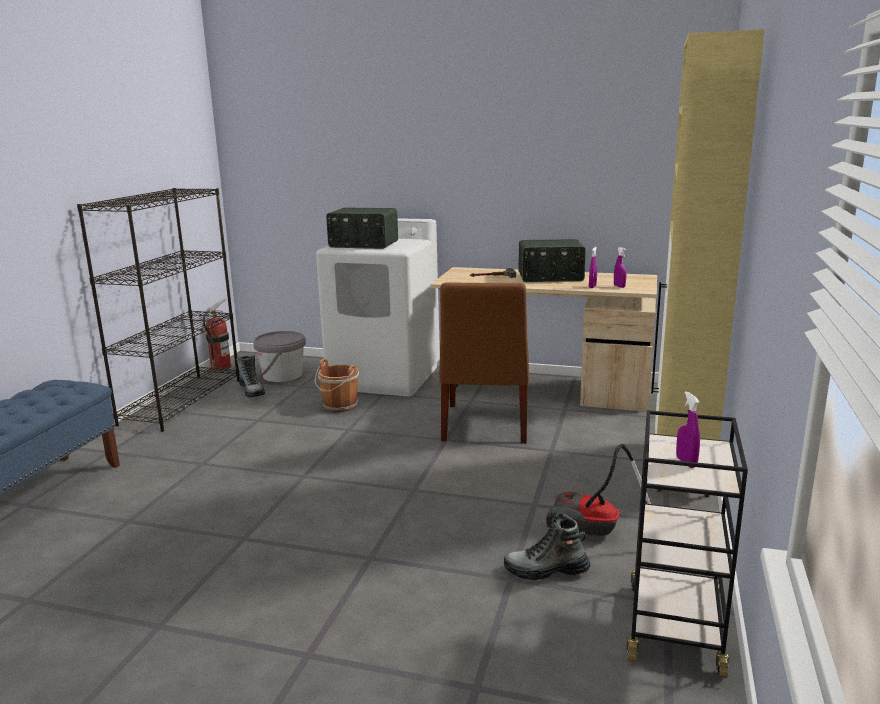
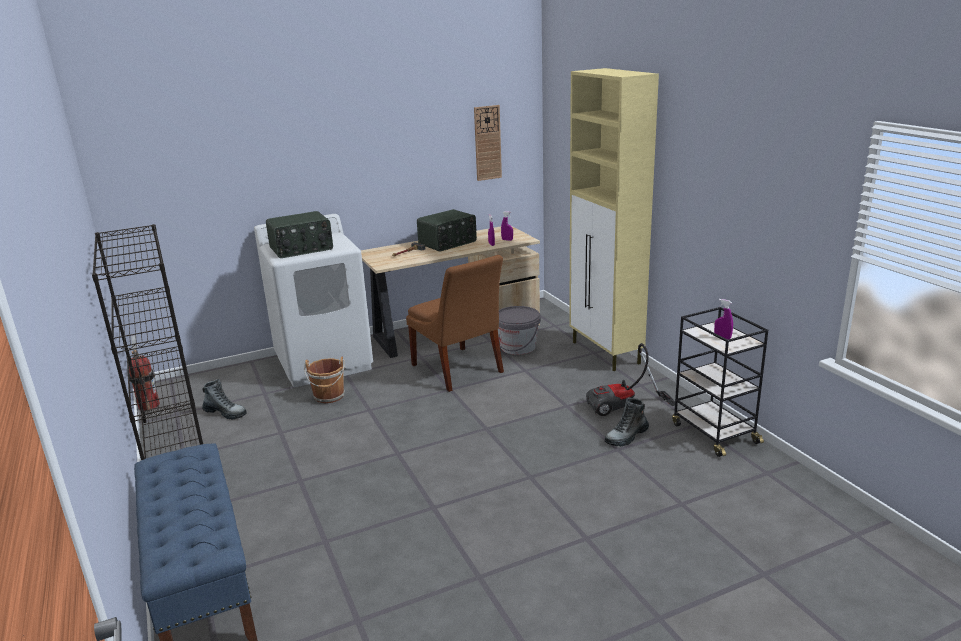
camera: 40 degrees left, 5 degrees up
grey bucket [253,331,306,382] -> grey bucket moved to [498,306,541,355]
none -> wall clock [474,105,502,181]

